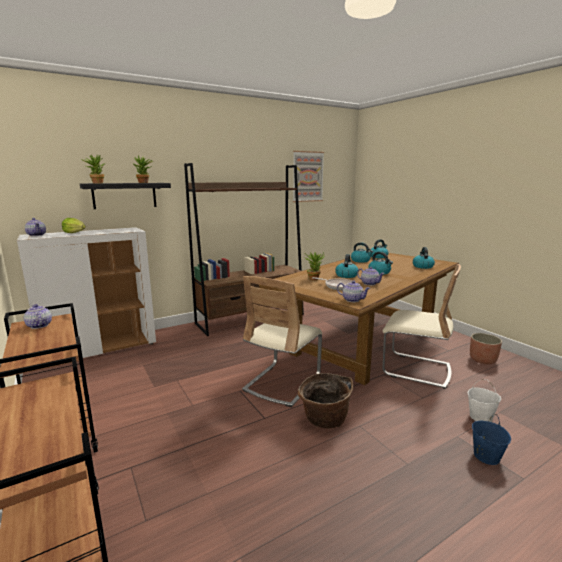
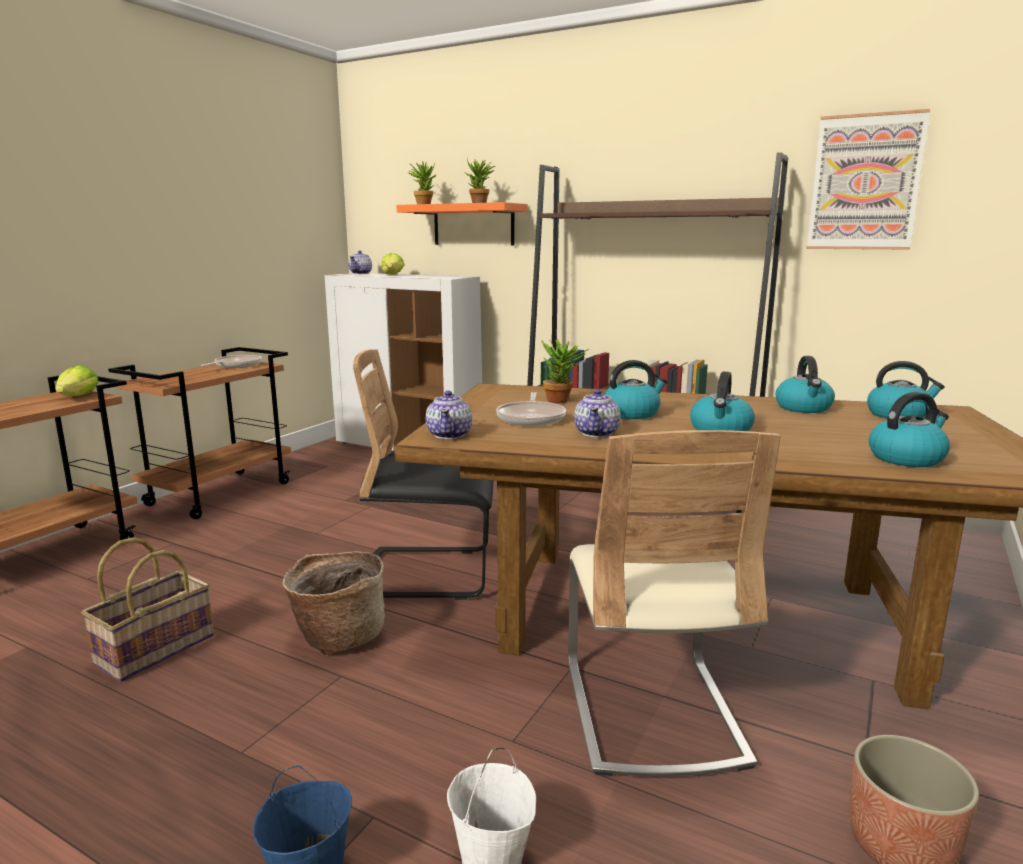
camera: 60 degrees right, 0 degrees up
teapot [24,304,52,329] -> frying pan [201,355,262,368]
black shelf [80,183,171,209] -> orange shelf [397,202,528,245]
beige chair [242,276,322,407] -> black chair [353,349,493,600]
none -> lettuce [55,365,99,396]
none -> basket [81,537,214,682]

